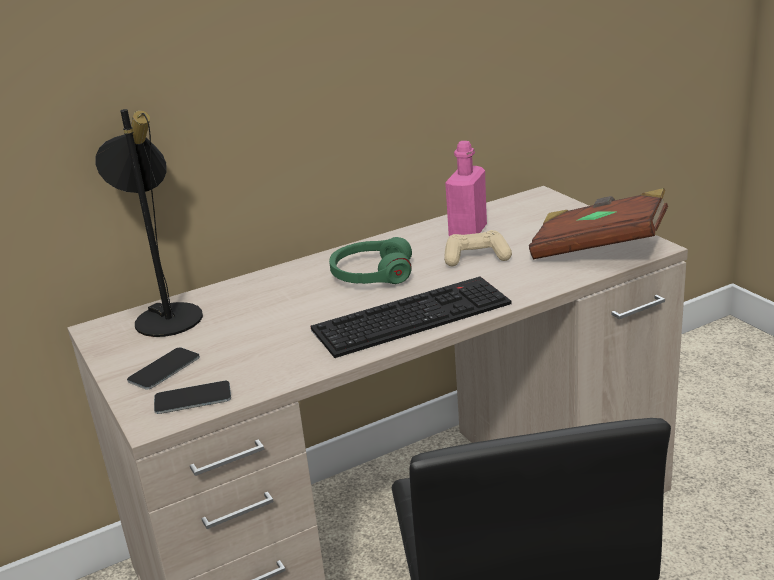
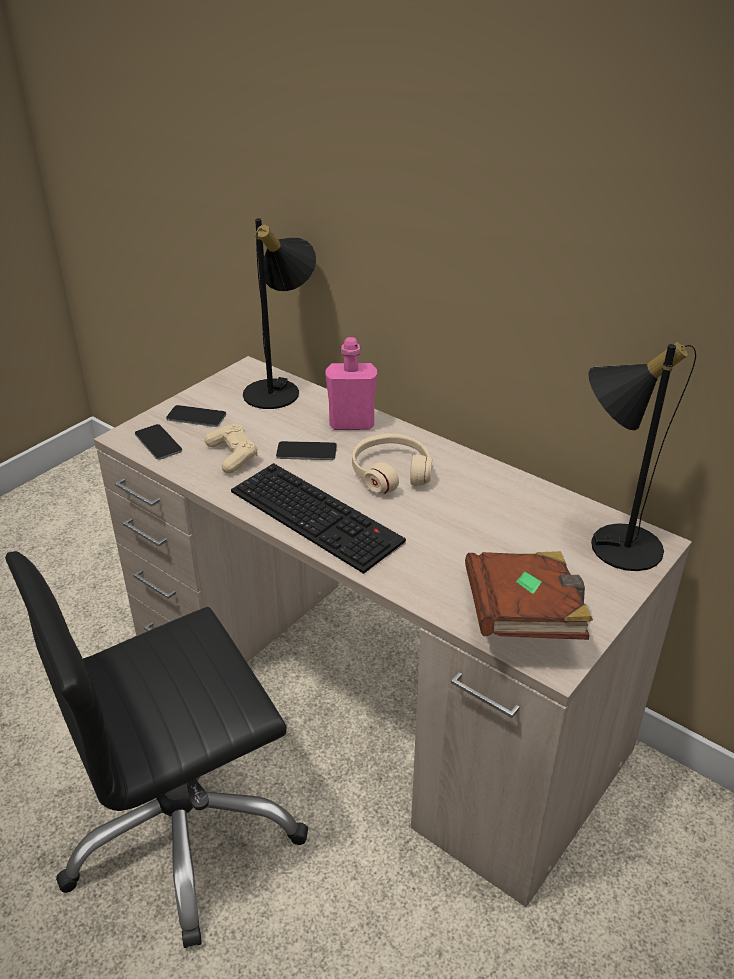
camera: 65 degrees right, 10 degrees up
green headphones [329,237,412,284] -> beige headphones [352,433,432,494]
beige game controller [444,230,512,266] -> beige game controller moved to [205,424,258,474]
pink bottle [445,141,487,237] -> pink bottle moved to [325,337,377,430]
none -> phone [276,441,337,460]
none -> black table lamp [588,342,696,571]

